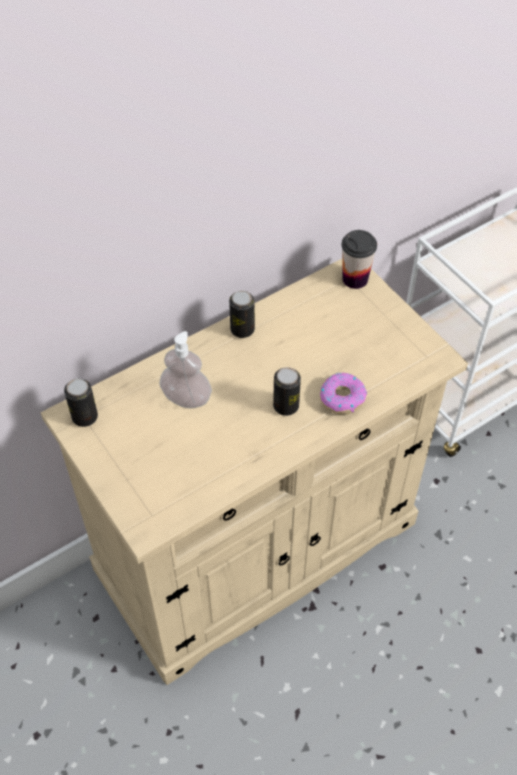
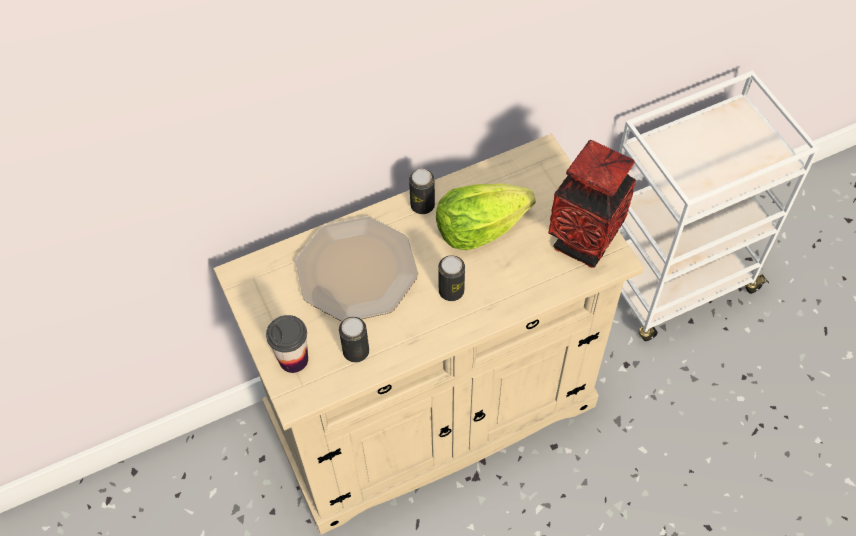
camera: 10 degrees right, 5 degrees up
can [64,378,98,427] -> can moved to [339,317,369,363]
soap dispenser [159,331,212,408] -> plate [295,217,418,322]
donut [320,373,367,414] -> none
cup [341,230,377,289] -> cup moved to [266,315,308,373]
none -> lettuce [436,183,535,250]
none -> vase [548,140,636,268]

